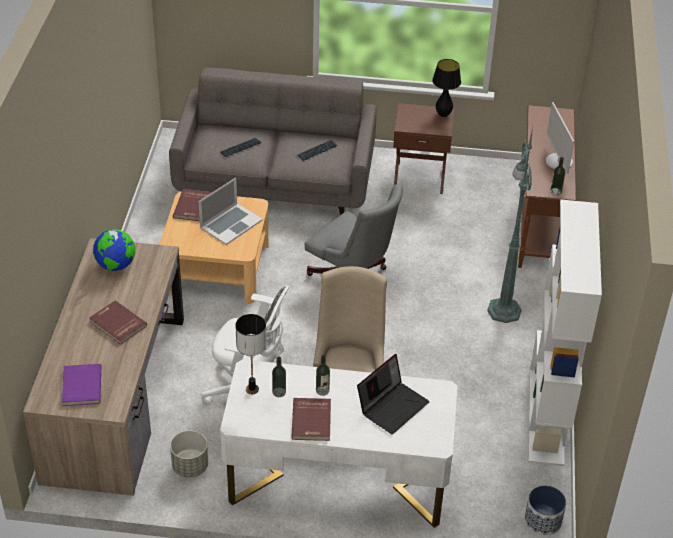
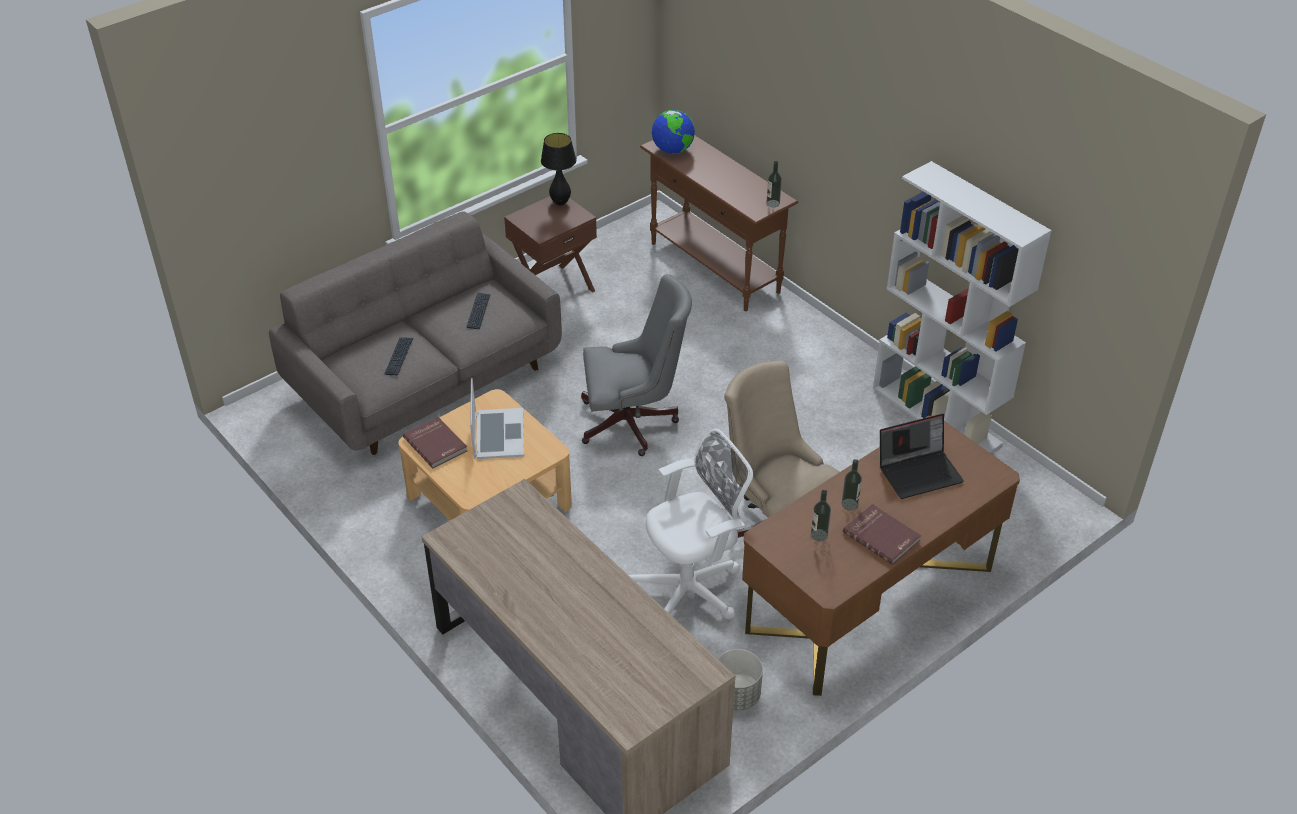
camera: 45 degrees left, 0 degrees up
purple book [62,364,101,406] -> none
red book [89,300,147,345] -> none
globe [93,229,135,271] -> globe moved to [652,110,695,154]
white desk [220,359,458,528] -> brown desk [742,416,1020,696]
table lamp [235,314,266,394] -> none
laptop [357,354,429,434] -> laptop turned 75 degrees clockwise [880,414,964,499]
green floor lamp [487,127,533,323] -> none
planter [525,485,566,536] -> none
monitor [546,102,574,173] -> none

